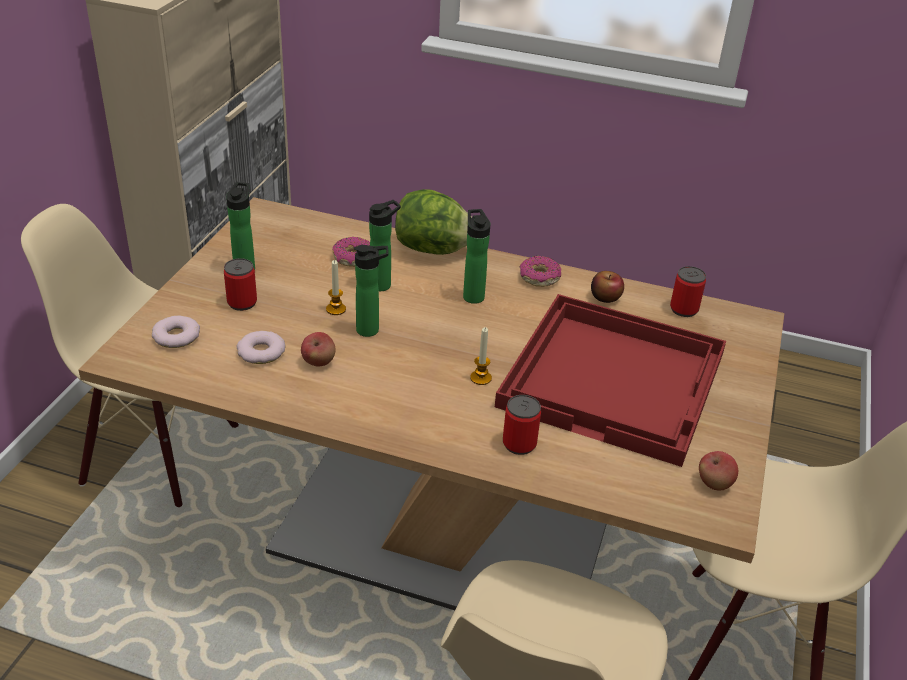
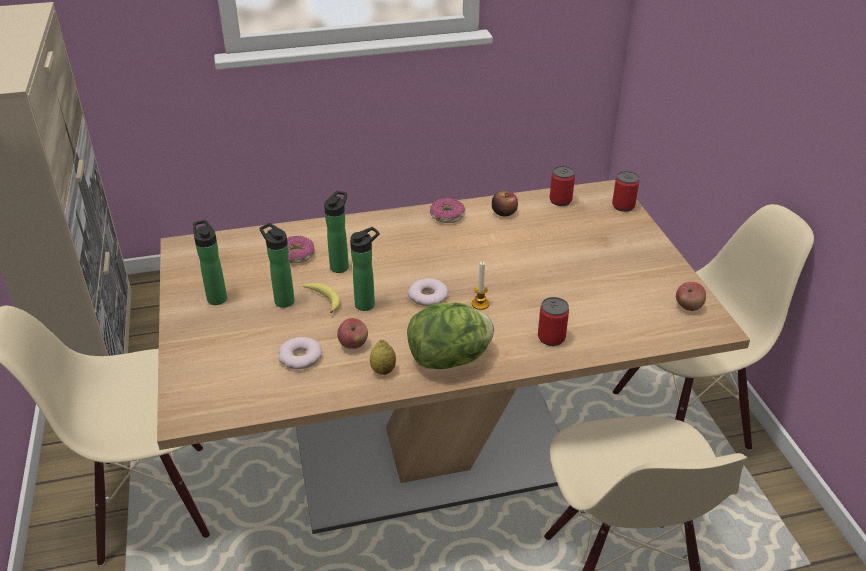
camera: 30 degrees left, 0 degrees up
donut [152,316,200,348] -> donut moved to [408,278,448,306]
can [224,258,257,311] -> can moved to [612,171,639,212]
candle [326,260,346,315] -> banana [303,283,341,313]
lettuce [395,189,472,255] -> lettuce moved to [407,303,494,369]
bottle [463,209,490,304] -> bottle moved to [259,223,295,308]
red tray [495,294,726,467] -> none
none -> lemon [370,339,396,375]

